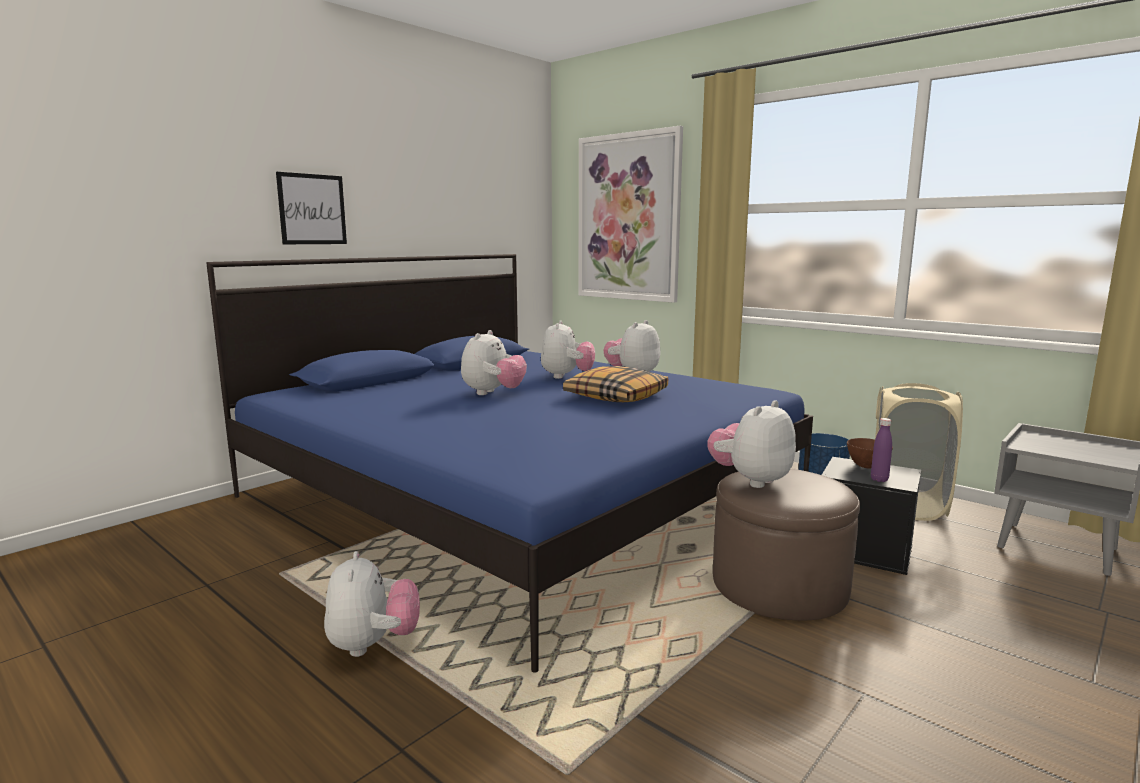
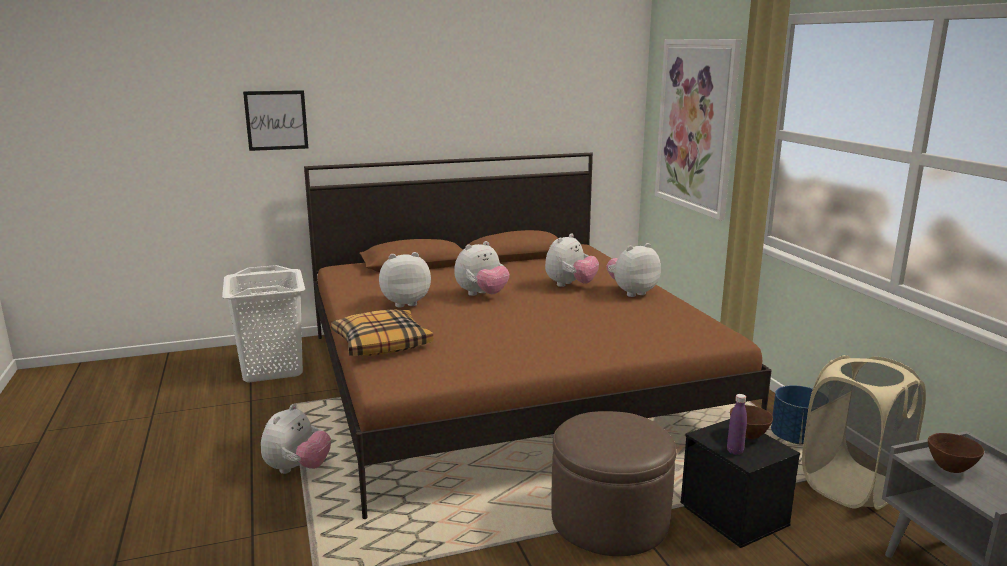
camera: 30 degrees right, 5 degrees up
blue bed [206,254,813,672] -> brown bed [304,152,772,519]
picture [276,172,347,244] -> picture moved to [243,90,308,151]
pillow [563,366,668,402] -> pillow moved to [331,309,433,356]
plush toy [707,400,796,488] -> plush toy moved to [379,252,431,307]
none -> white laundry basket [222,265,305,382]
none -> brown bowl [928,433,984,473]

